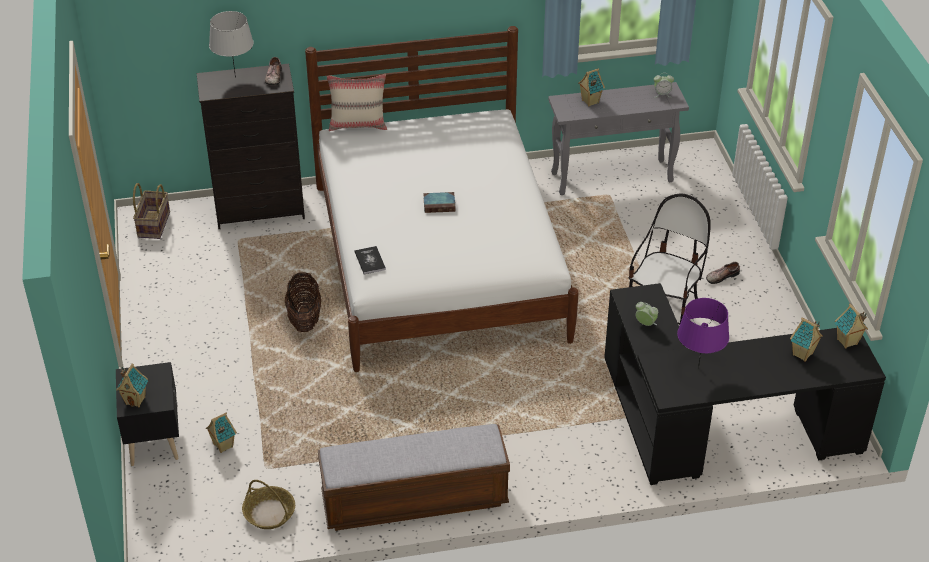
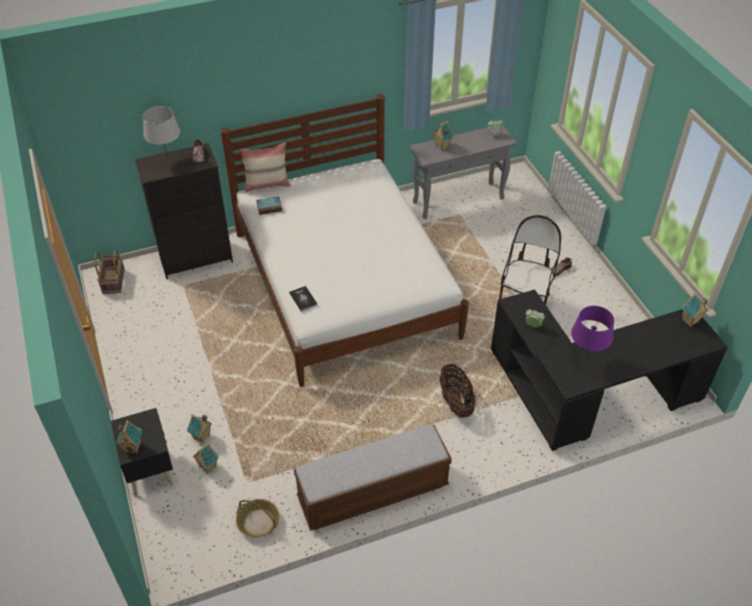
camera: 10 degrees left, 5 degrees up
basket [285,272,321,332] -> basket moved to [440,364,476,418]
book [423,192,456,213] -> book moved to [256,196,282,215]
toy house [790,318,823,362] -> toy house moved to [187,414,212,444]

